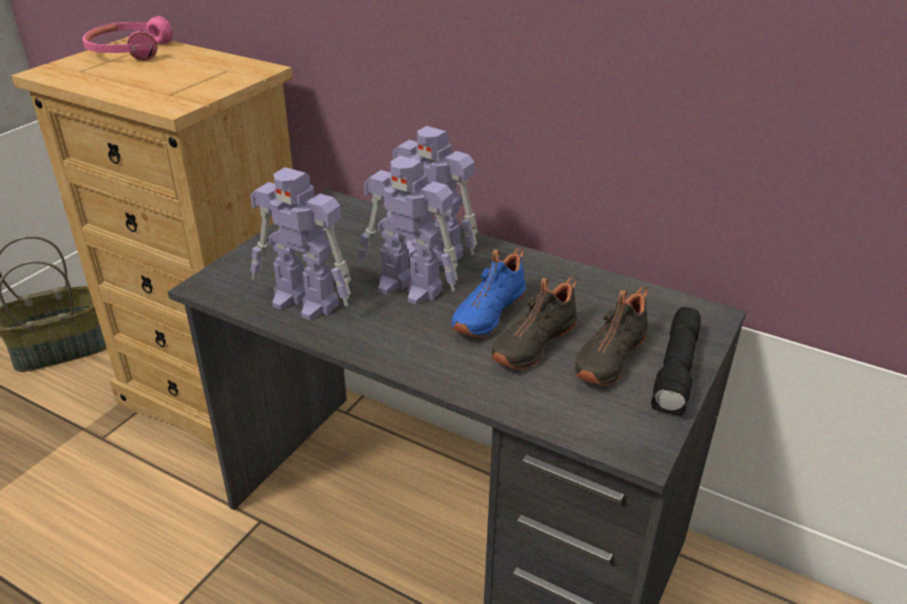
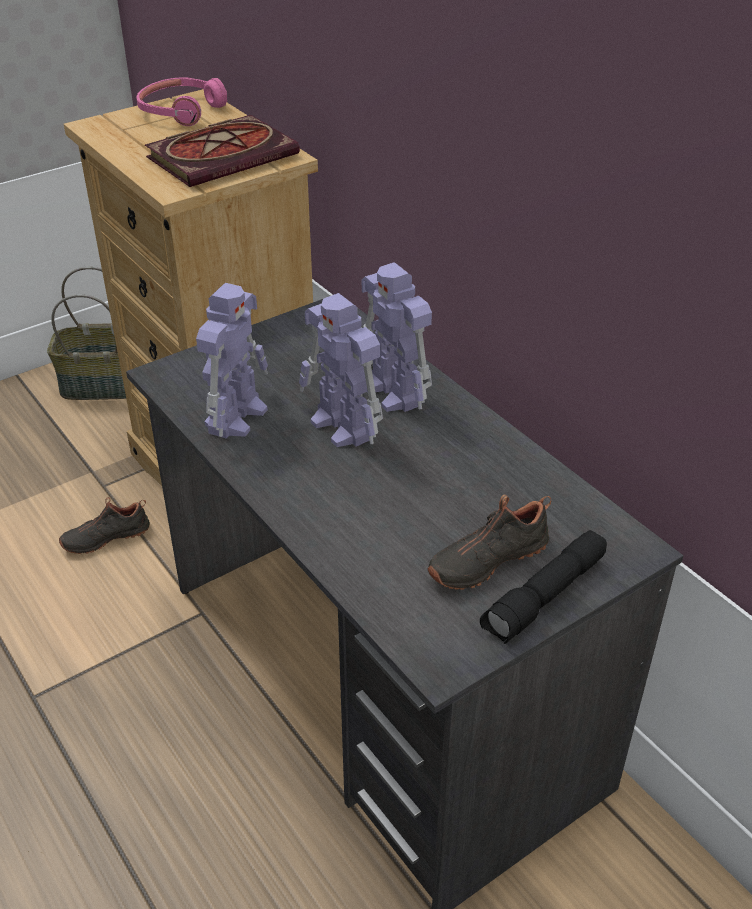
camera: 25 degrees right, 5 degrees up
toy robot [250,167,351,320] -> toy robot turned 120 degrees counterclockwise [196,283,268,439]
blue shoe [452,248,526,337] -> none
black shoe [492,277,577,369] -> black shoe moved to [59,497,150,554]
none -> book [145,115,300,187]

